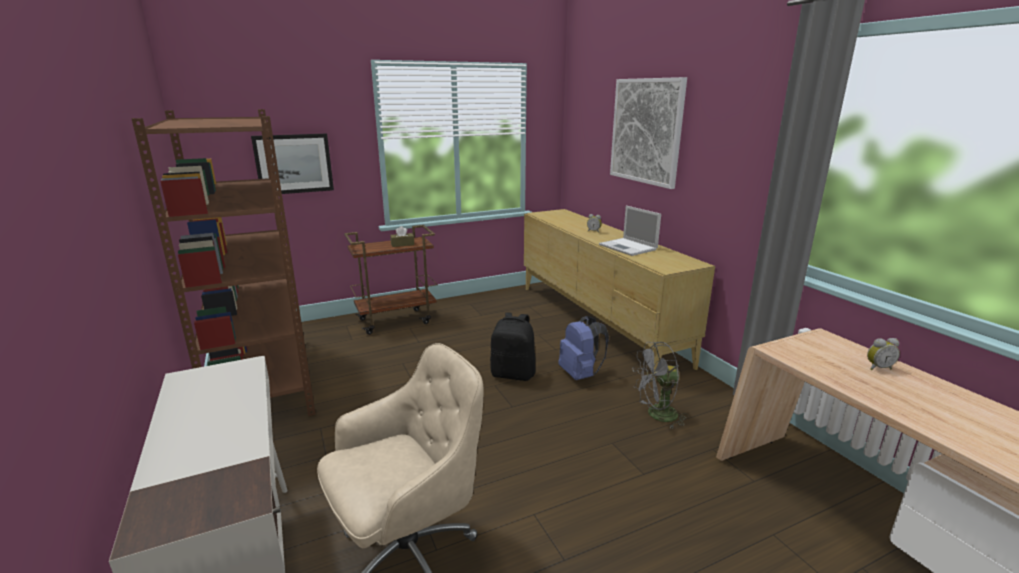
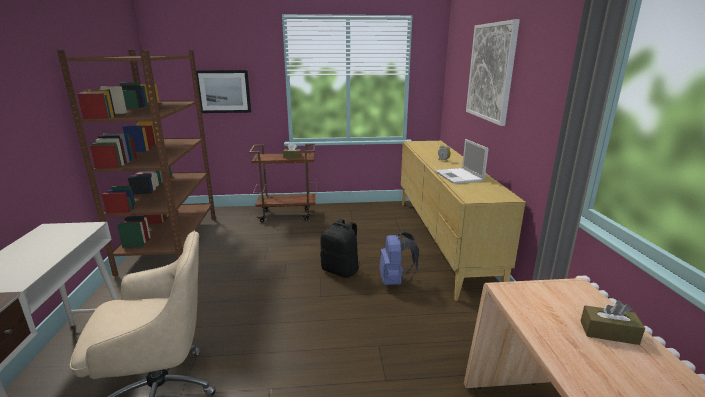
camera: 20 degrees right, 0 degrees up
grey fan [633,342,689,428] -> none
alarm clock [867,338,900,370] -> brown tissue box [581,300,645,345]

